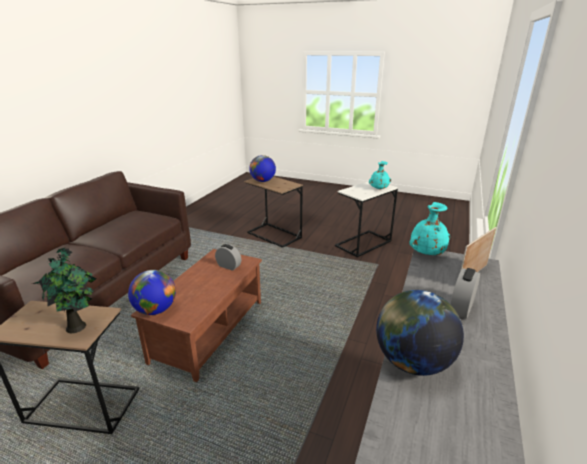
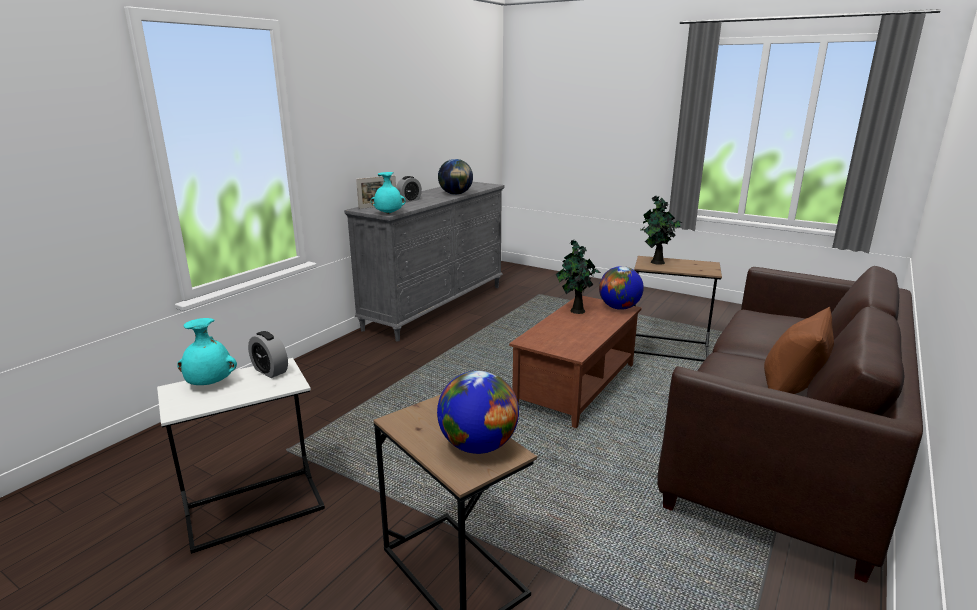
camera: 170 degrees left, 5 degrees down
alarm clock [215,244,241,271] -> alarm clock moved to [248,331,288,378]
none -> potted plant [556,240,601,314]
none -> brown pillow [764,307,834,394]

